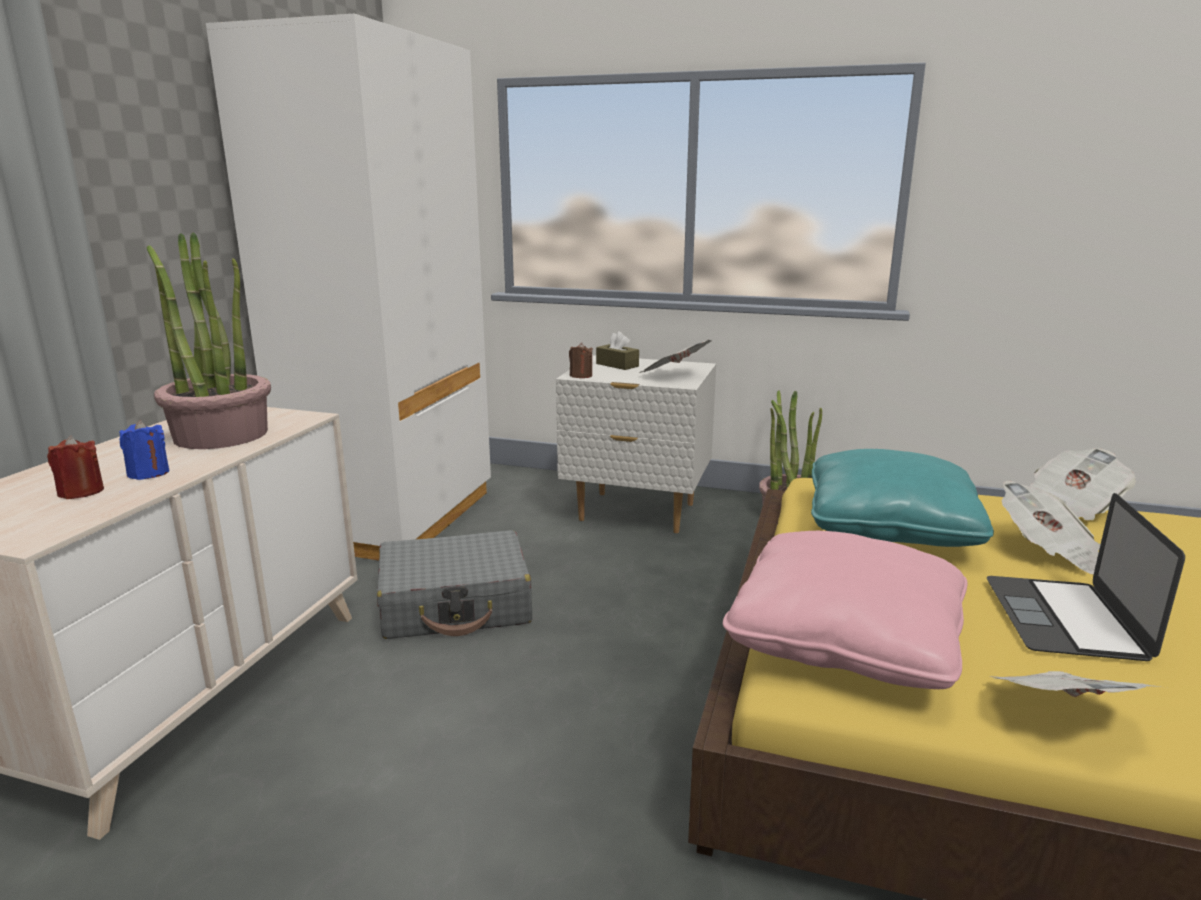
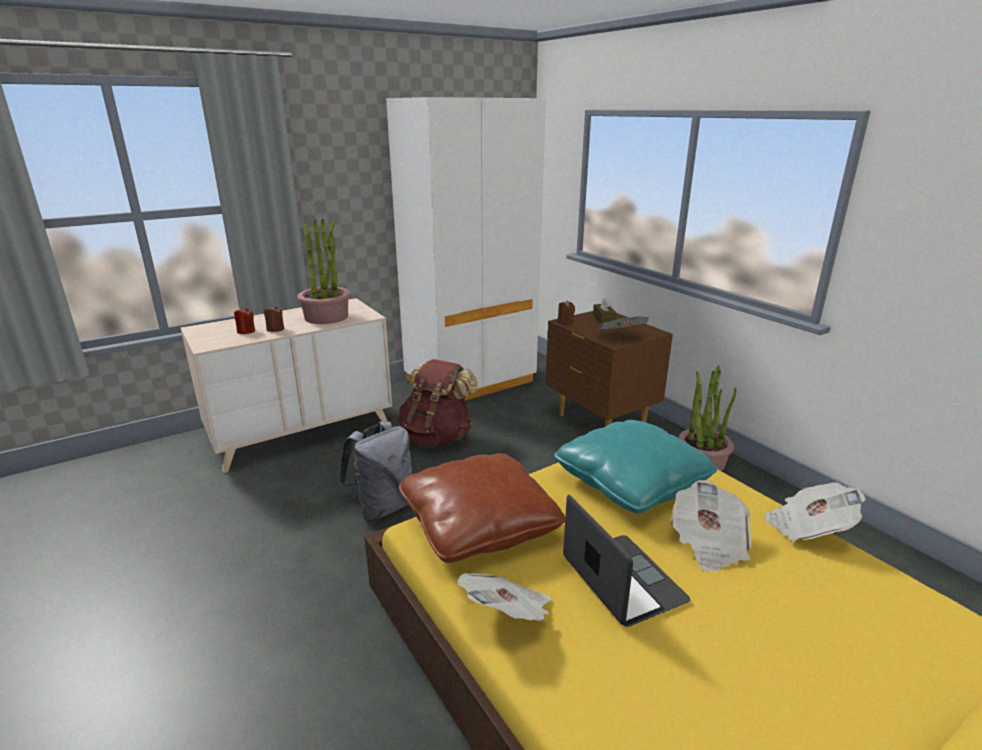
camera: 40 degrees right, 5 degrees up
blue candle [119,420,169,480] -> brown candle [264,305,284,332]
grey suitcase [377,530,532,639] -> brown backpack [398,359,478,447]
white nightstand [556,355,716,533] -> brown nightstand [546,311,673,427]
pink pillow [723,531,968,689] -> brown pillow [399,453,565,563]
laptop [987,493,1185,661] -> laptop turned 105 degrees clockwise [563,495,690,627]
none -> grey backpack [339,422,412,521]

